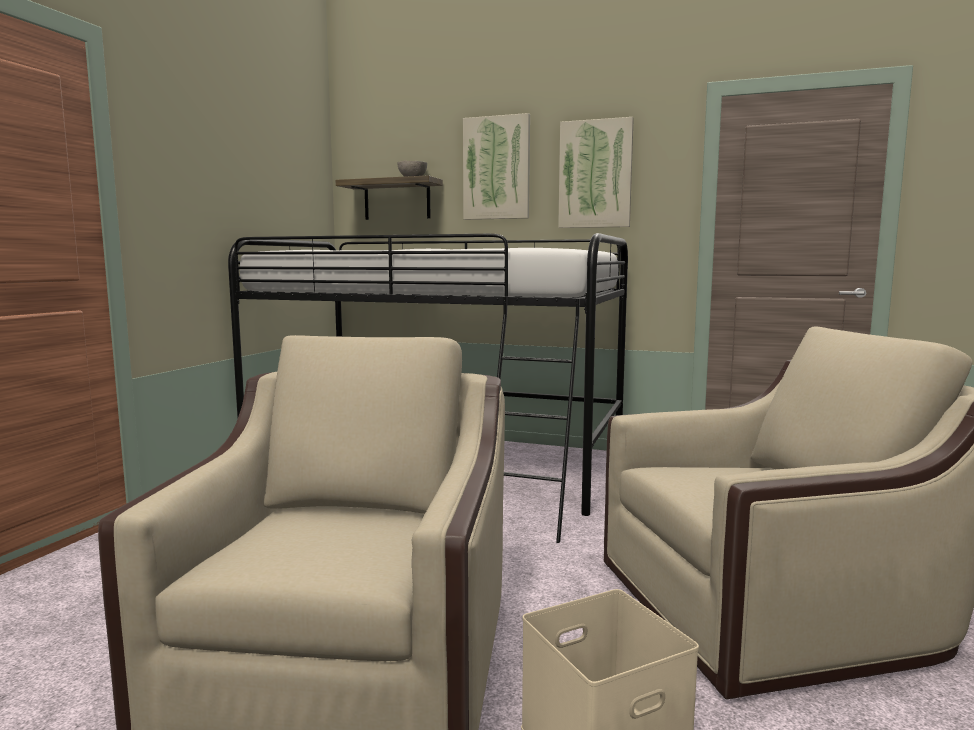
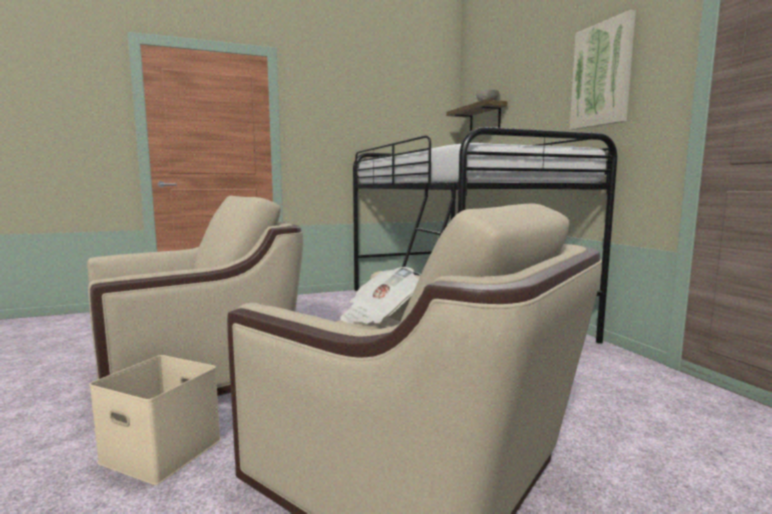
camera: 50 degrees right, 0 degrees up
picture [463,113,530,220] -> none
none -> newspaper [340,267,419,324]

